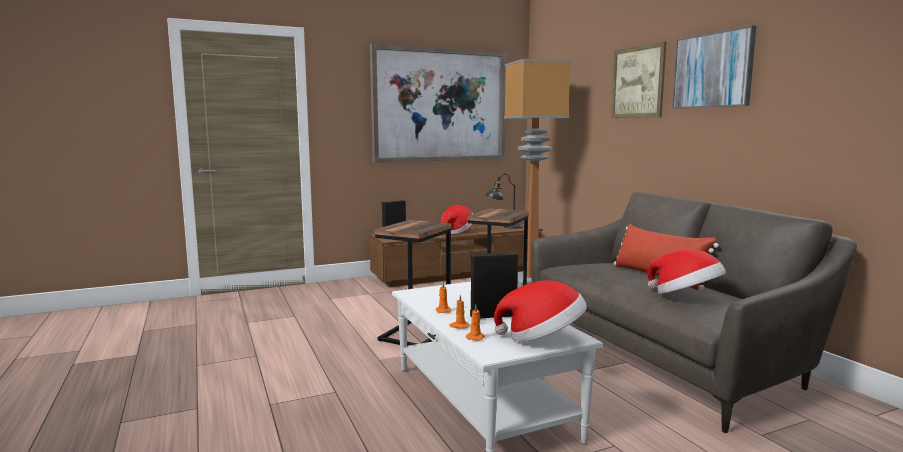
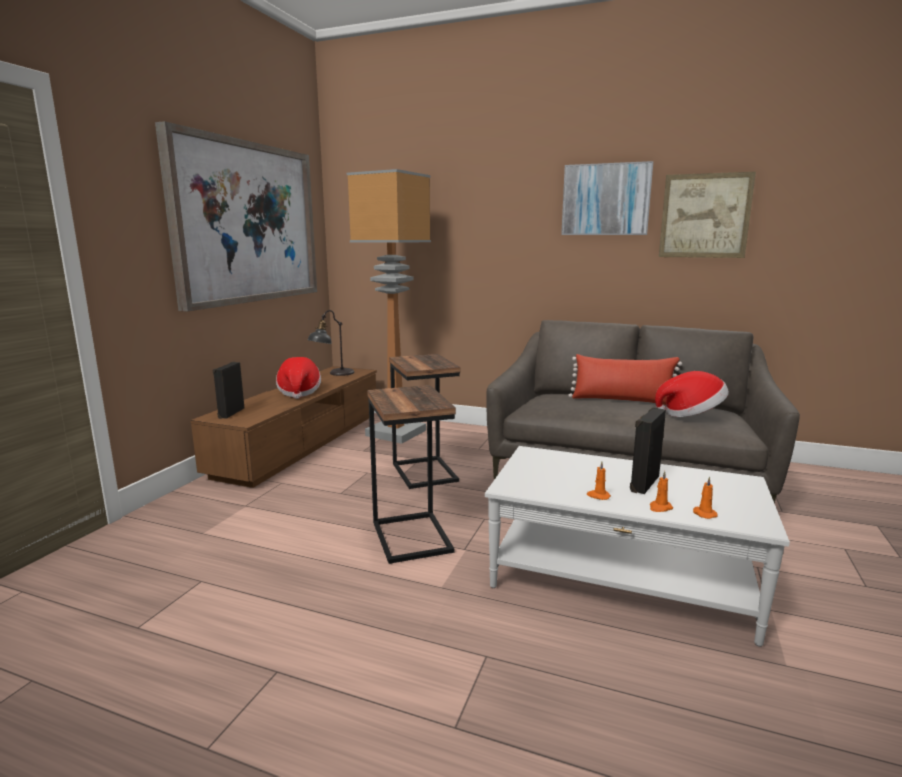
camera: 45 degrees left, 5 degrees up
hat [494,280,587,342] -> none
picture [611,41,666,118] -> picture moved to [659,172,756,258]

